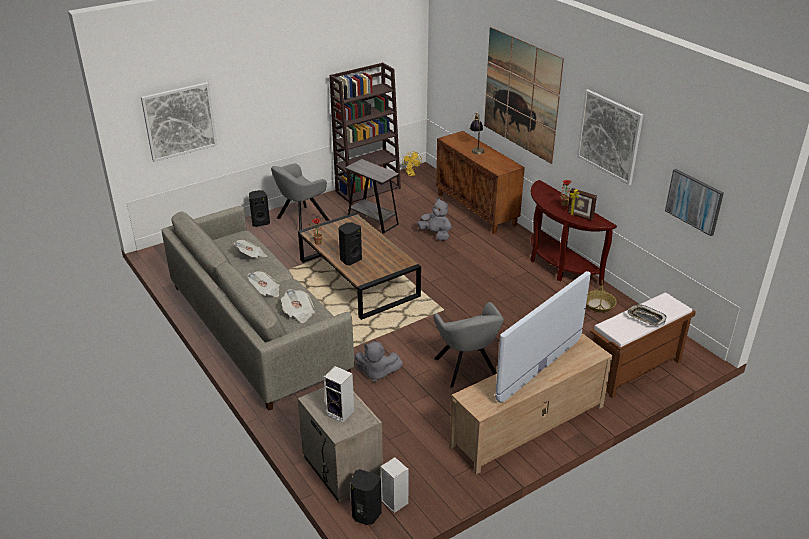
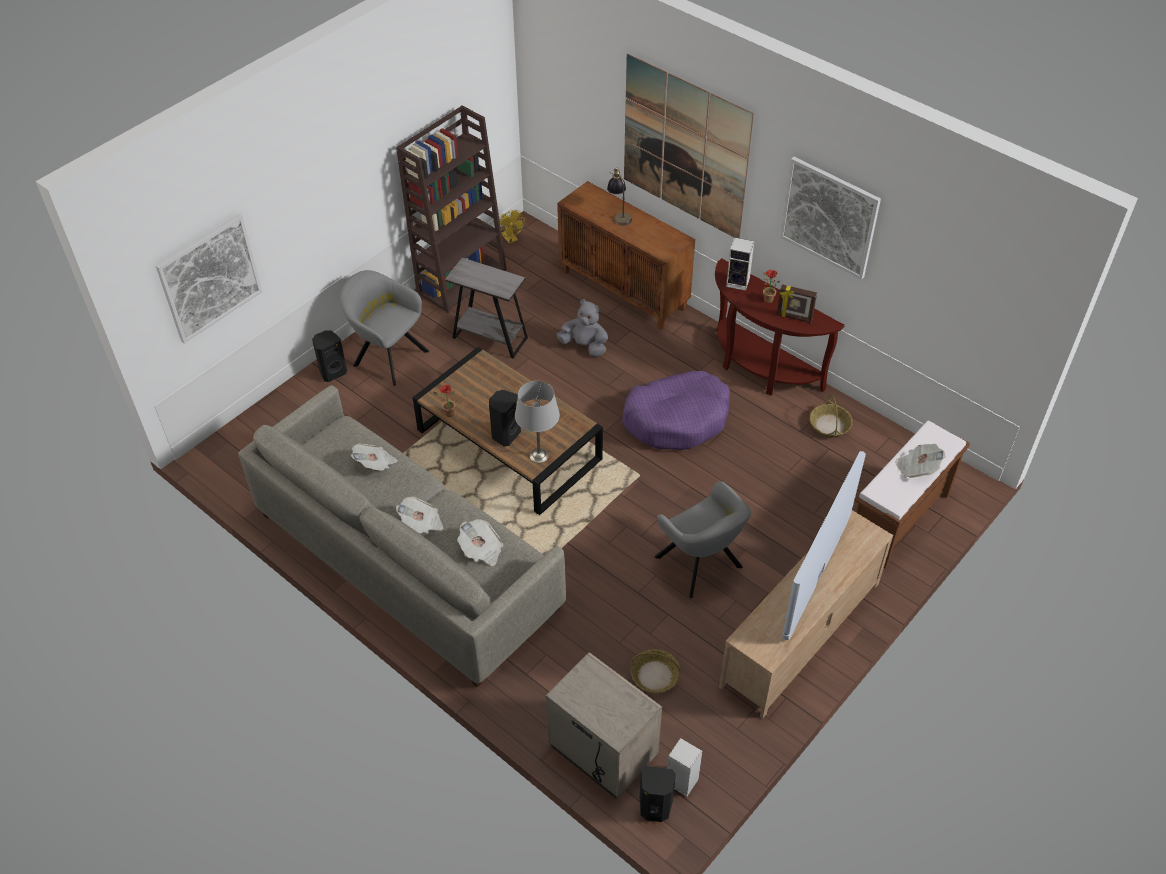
camera: 15 degrees left, 15 degrees up
grey armchair [271,164,330,231] -> grey armchair turned 90 degrees clockwise [340,270,429,386]
speaker [324,366,354,423] -> speaker moved to [726,237,754,291]
grey plush toy [355,342,403,382] -> none
tray [627,304,666,326] -> newspaper [895,444,945,478]
picture [665,169,724,236] -> none
none -> grey table lamp [515,381,560,463]
none -> purple dog bed [622,371,730,450]
none -> basket [630,649,681,693]

